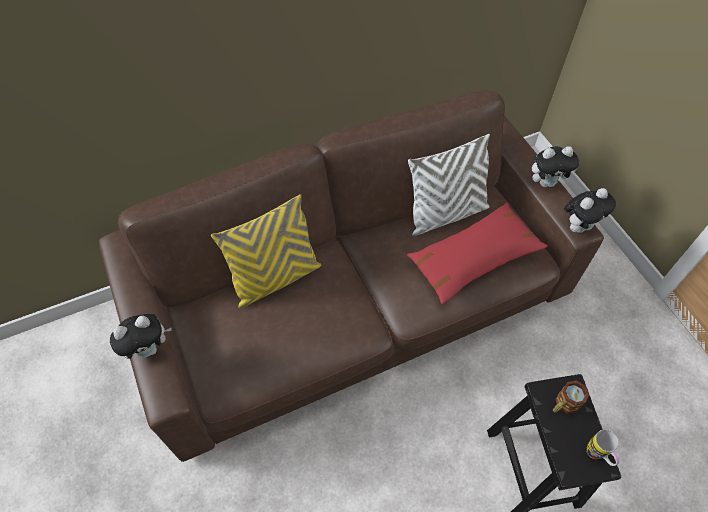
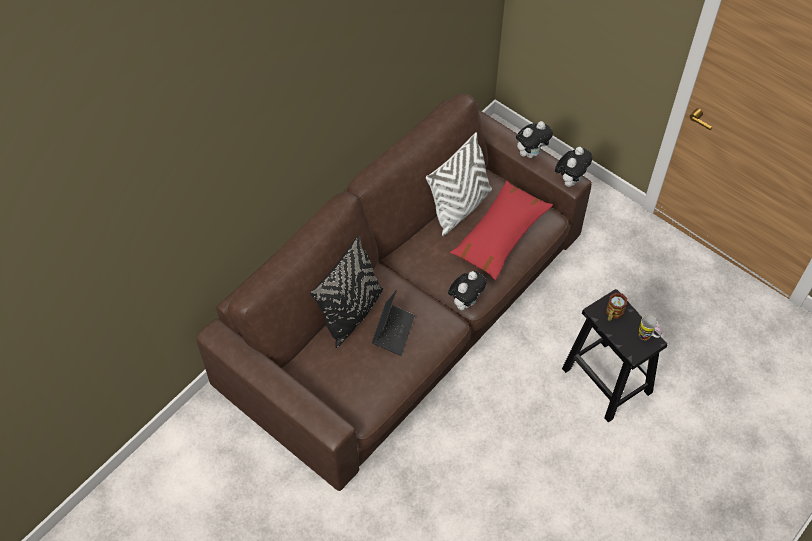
camera: 25 degrees left, 0 degrees up
plush toy [110,314,172,359] -> plush toy moved to [448,271,486,310]
yellow pillow [211,194,321,308] -> black pillow [310,236,383,348]
none -> laptop [372,290,415,356]

